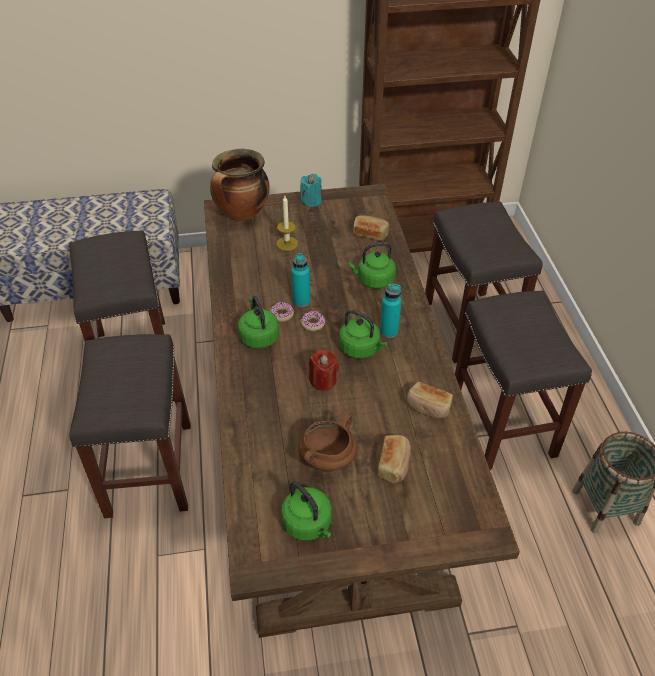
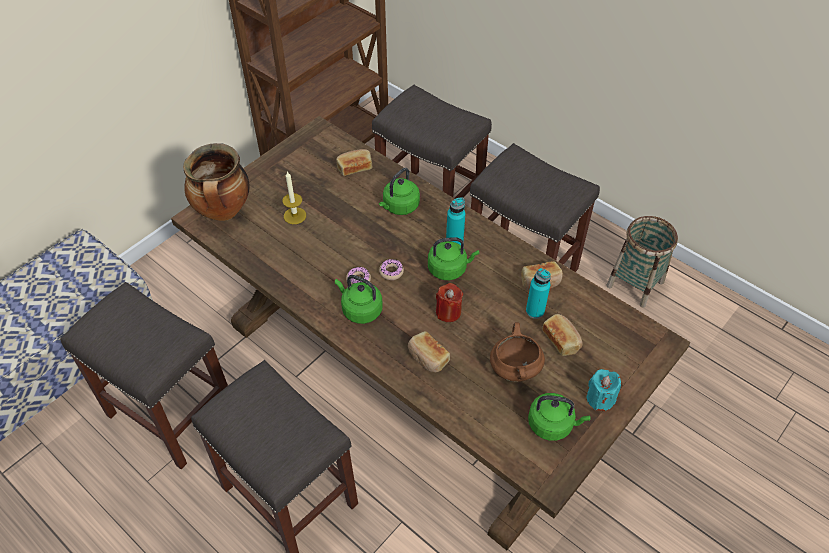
camera: 40 degrees left, 5 degrees up
turquoise bottle [291,253,310,307] -> turquoise bottle moved to [526,268,551,319]
turquoise candle [300,174,322,207] -> turquoise candle moved to [587,369,621,411]
none -> bread [408,331,450,372]

